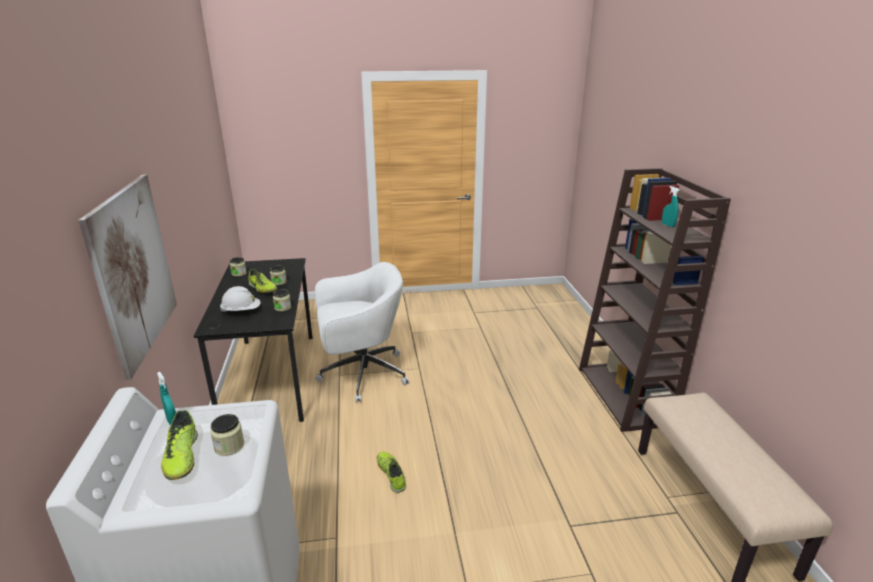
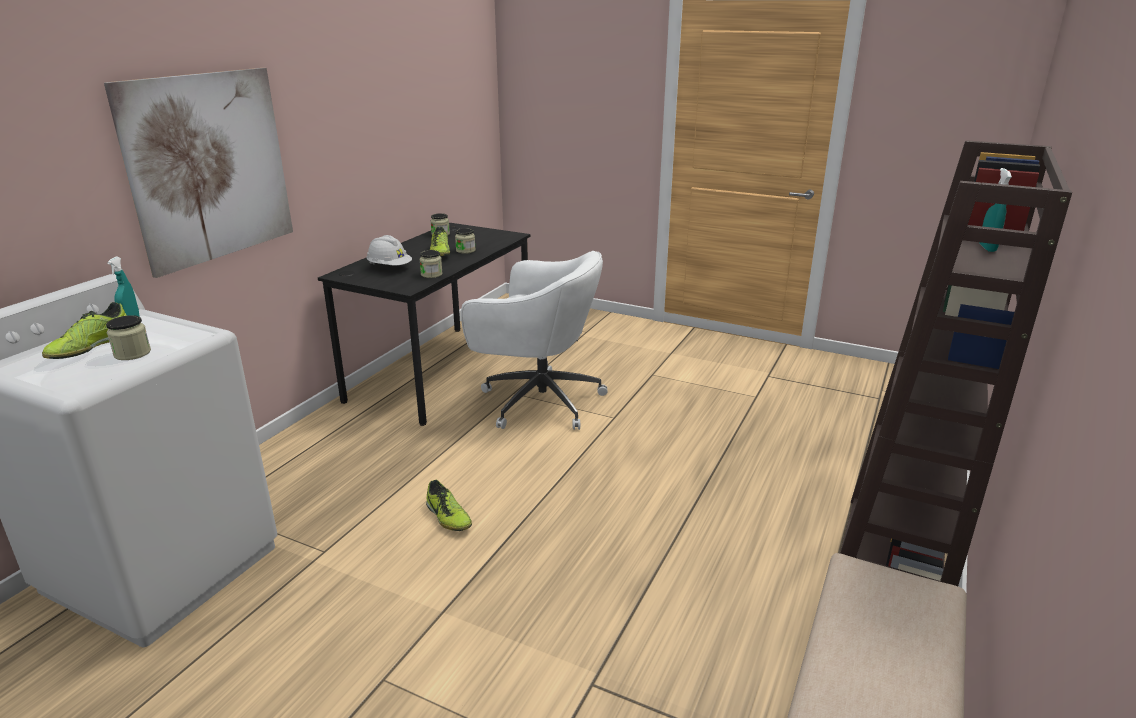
camera: 35 degrees right, 0 degrees up
shoe [377,452,406,493] -> shoe turned 135 degrees clockwise [426,480,472,531]

